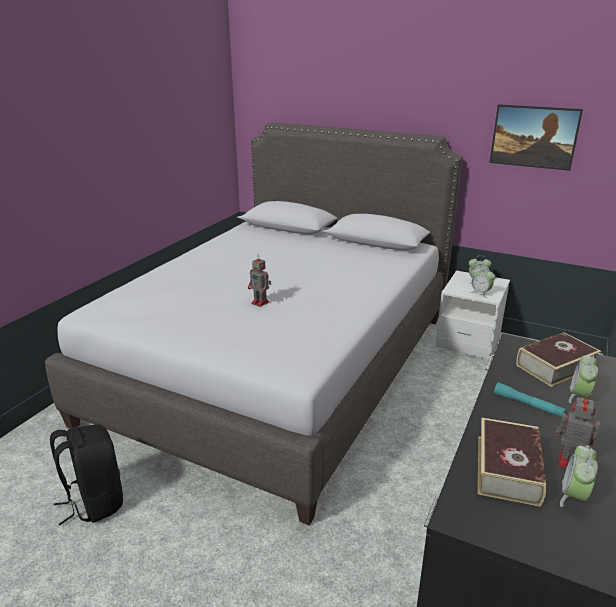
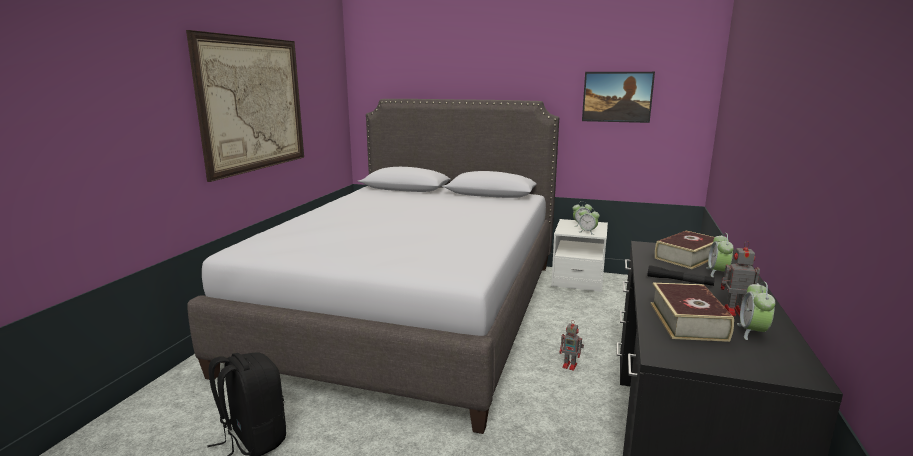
camera: 10 degrees left, 10 degrees down
toy robot [248,254,271,307] -> toy robot moved to [559,320,584,371]
turquoise flashlight [494,382,566,417] -> black flashlight [648,265,715,286]
none -> picture [186,30,304,182]

